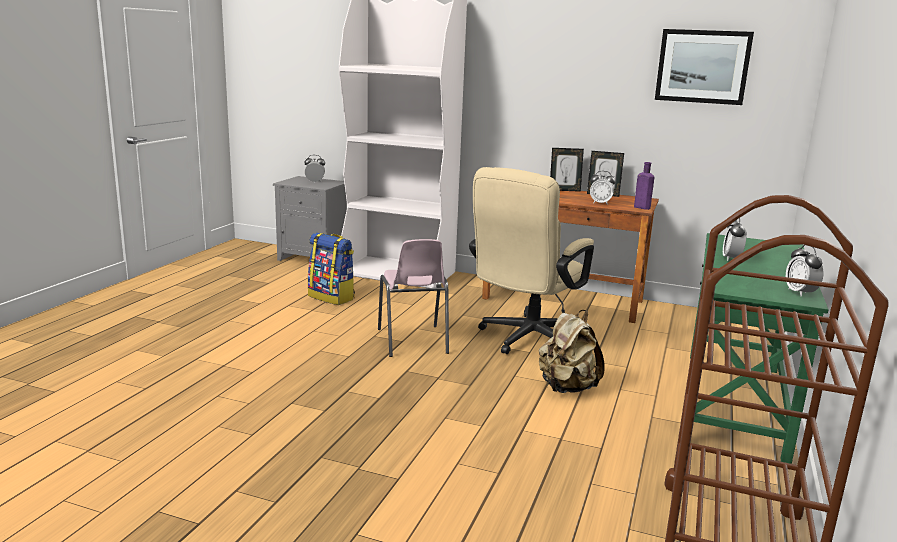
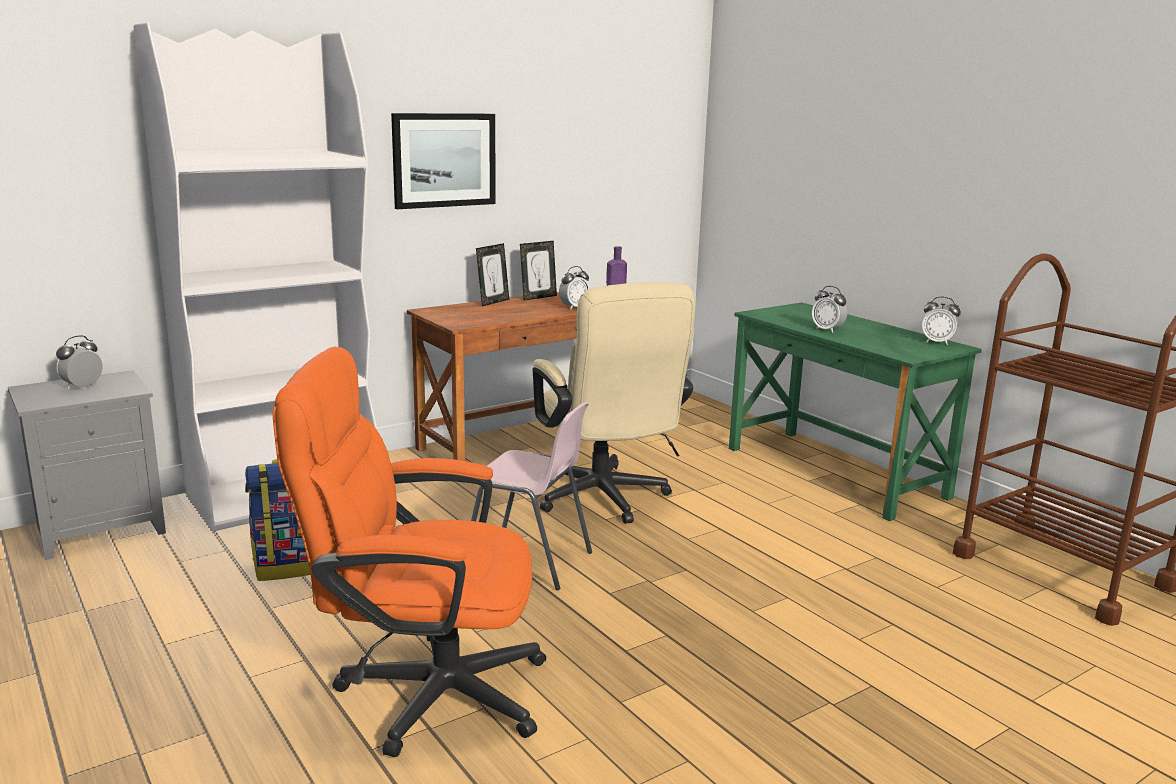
camera: 55 degrees left, 0 degrees up
beige backpack [539,310,604,393] -> none
picture [655,29,754,105] -> picture moved to [391,113,496,209]
none -> orange office chair [273,347,546,757]

